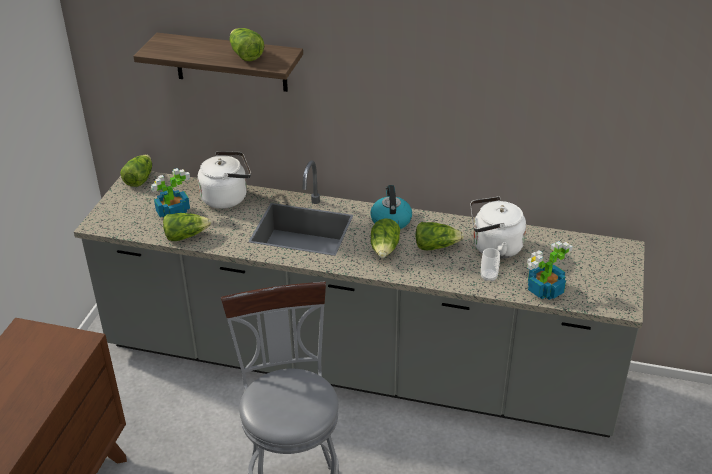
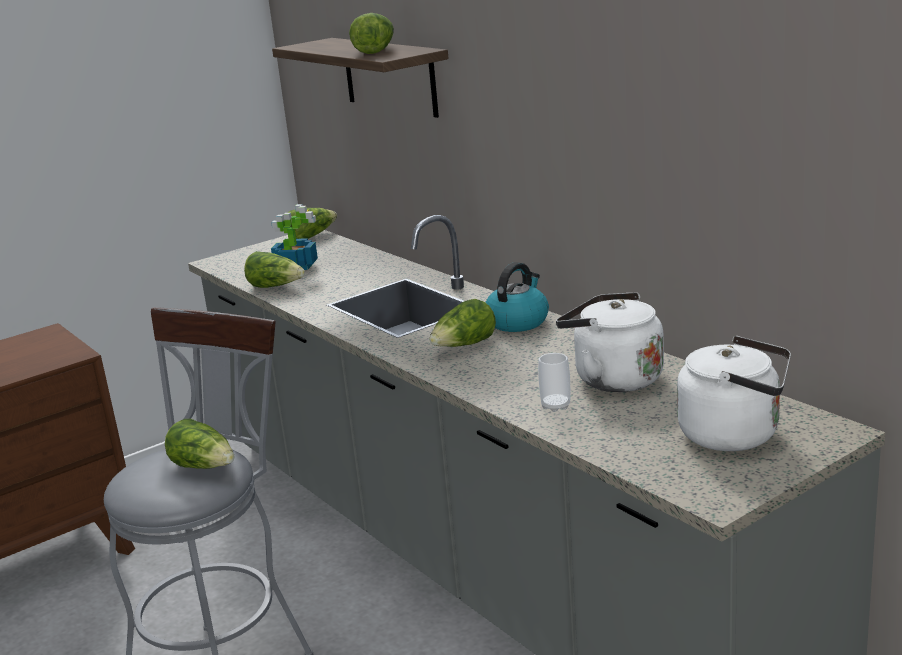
camera: 40 degrees right, 15 degrees down
white kettle [198,151,251,209] -> white kettle moved to [677,336,791,451]
lettuce [416,222,464,250] -> lettuce moved to [165,419,234,469]
potted plant [527,241,573,300] -> none

